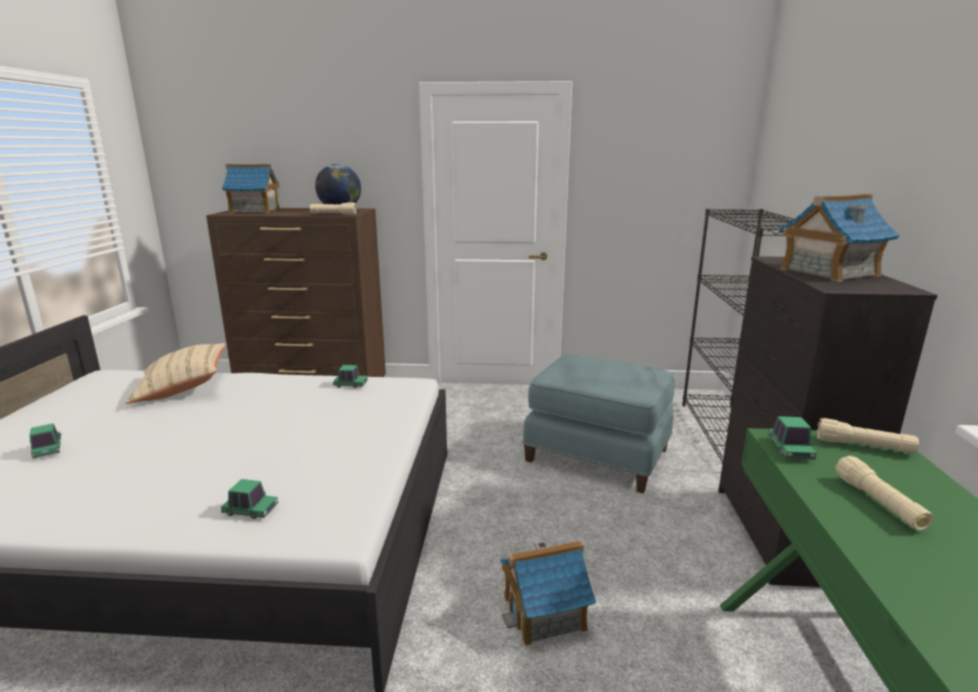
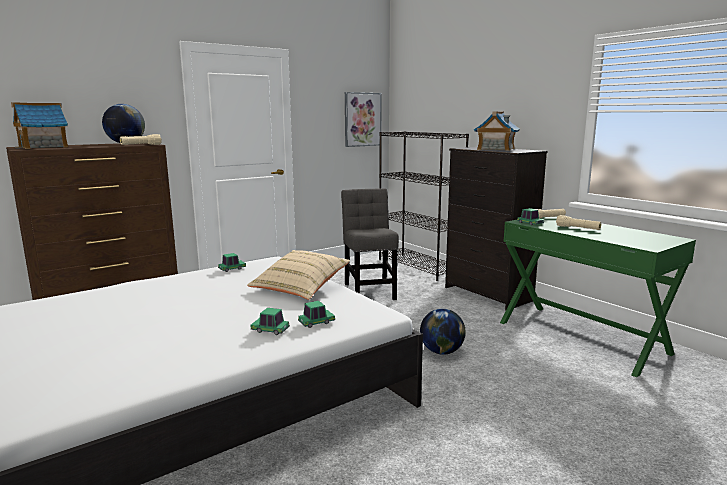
camera: 40 degrees left, 5 degrees down
toy car [30,423,62,459] -> toy car moved to [251,308,290,335]
beige pillow [125,343,226,404] -> beige pillow moved to [247,250,350,300]
toy house [501,540,596,646] -> globe [420,309,466,355]
blue ottoman [522,354,675,494] -> grey chair [341,189,399,300]
none -> picture [345,92,382,147]

